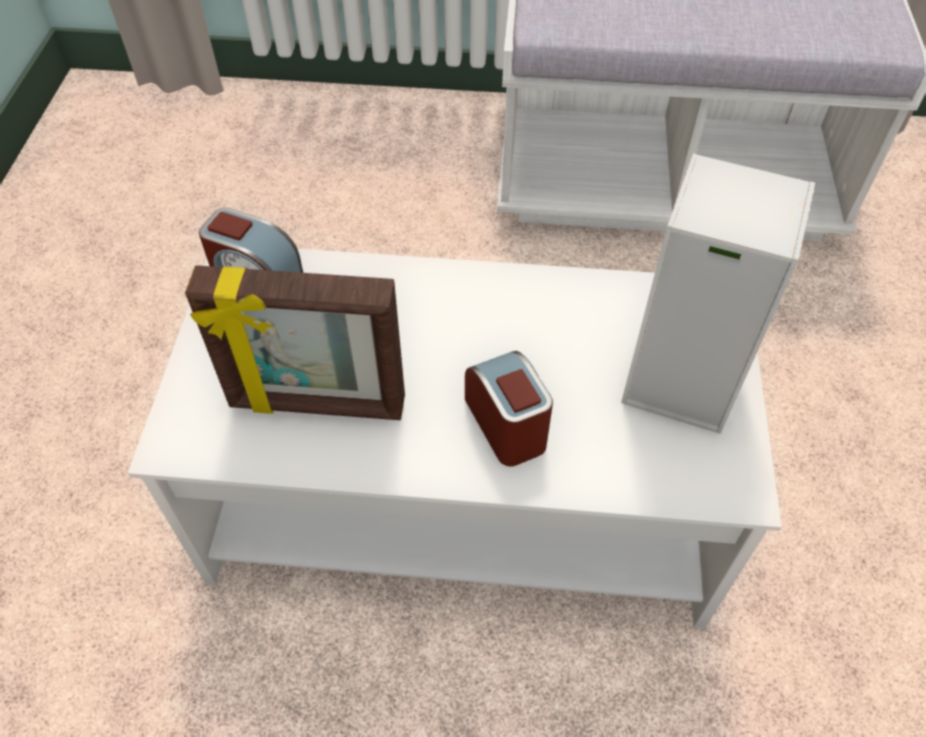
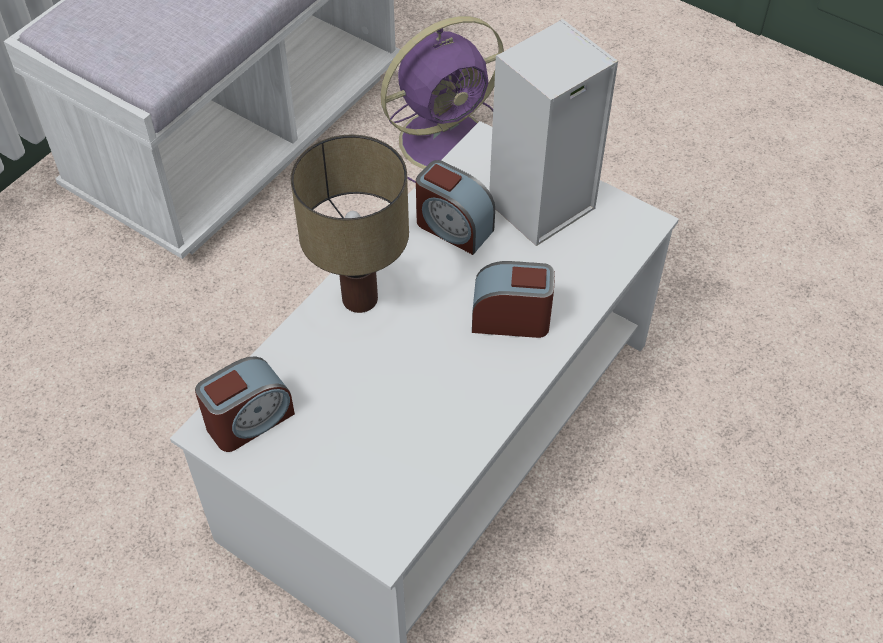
camera: 60 degrees left, 0 degrees up
picture frame [185,265,405,420] -> none
none -> table lamp [291,135,409,313]
none -> purple fan [381,16,504,183]
none -> alarm clock [416,160,495,255]

